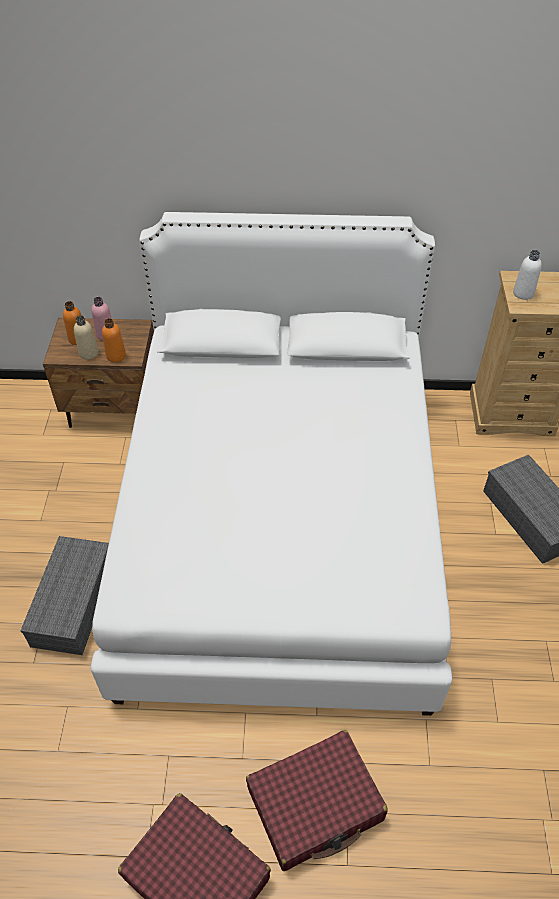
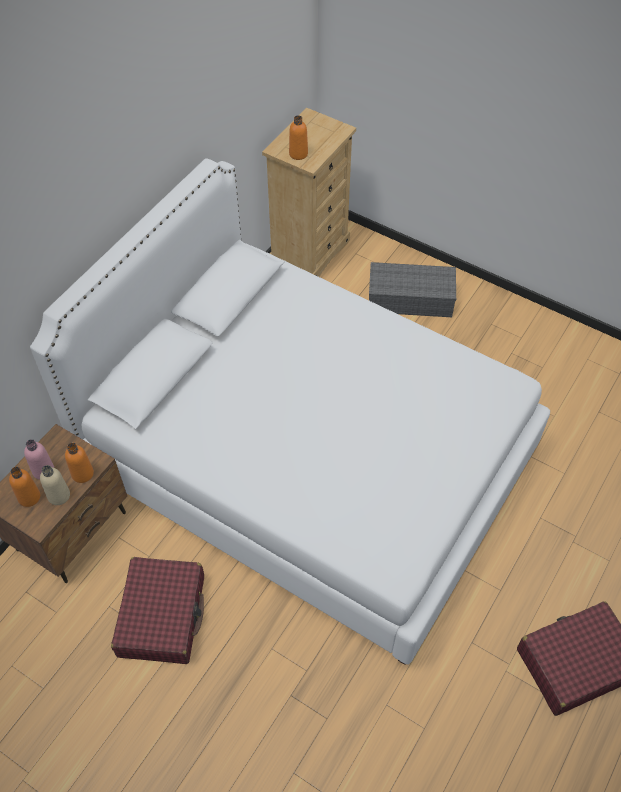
camera: 60 degrees left, 5 degrees up
grey storage box [20,536,109,655] -> none
red suitcase [246,730,387,871] -> red suitcase moved to [111,557,204,664]
white bottle [513,250,542,300] -> orange bottle [289,115,308,160]

